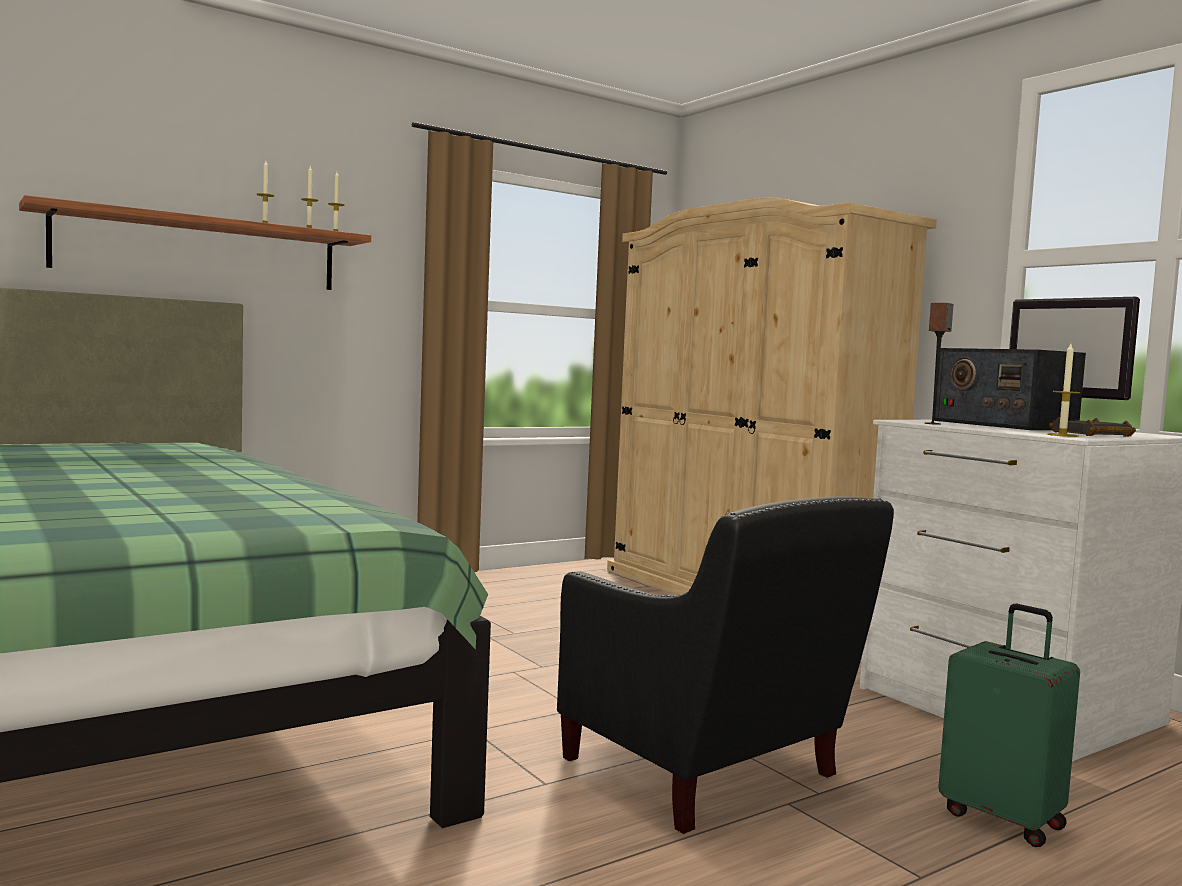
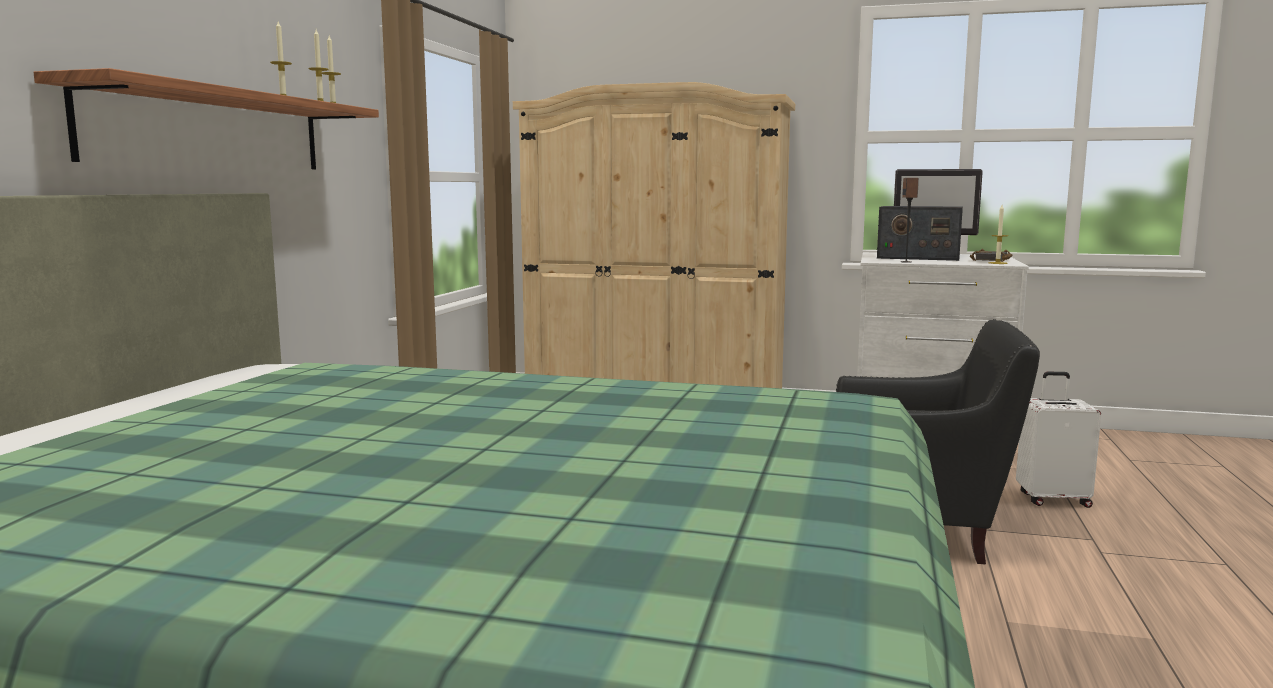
camera: 40 degrees left, 5 degrees up
green suitcase [938,604,1080,847] -> white suitcase [1016,372,1101,508]

